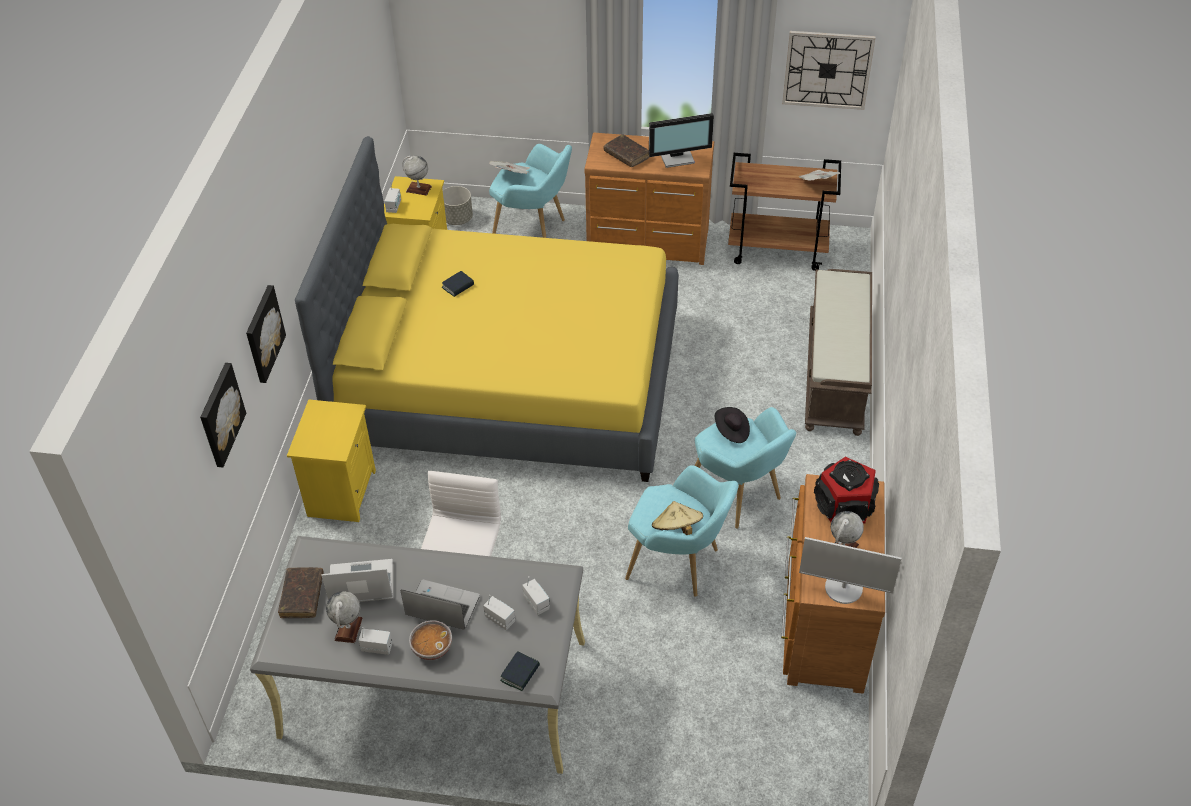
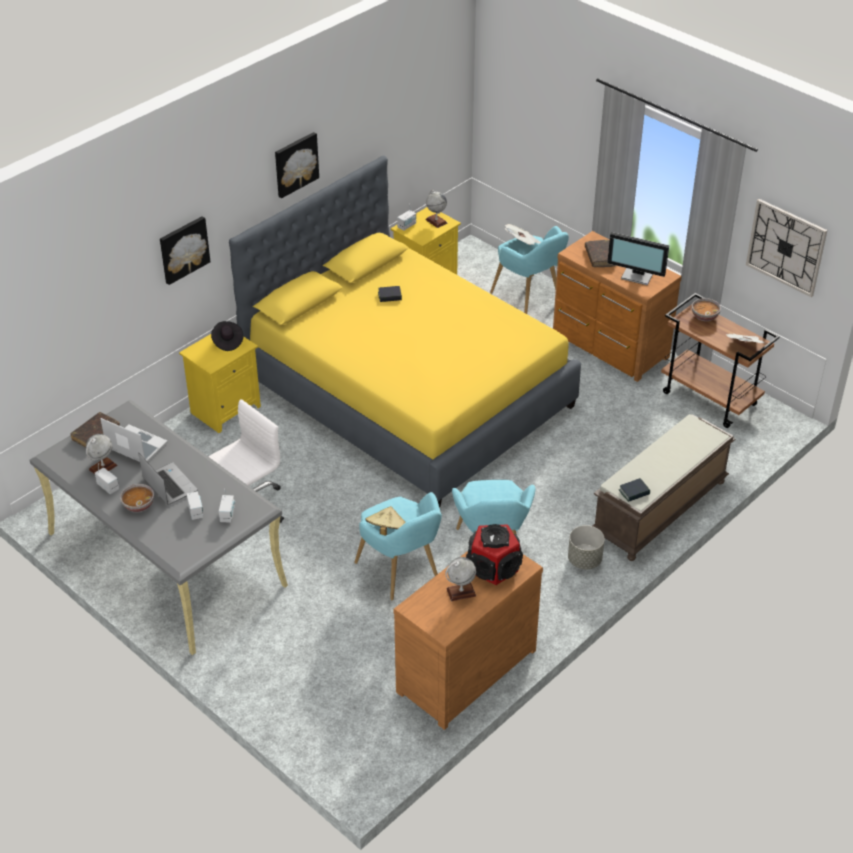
camera: 35 degrees right, 5 degrees down
picture [200,363,246,467] -> picture moved to [275,132,319,198]
grey planter [443,186,473,225] -> grey planter moved to [568,525,605,569]
book [500,651,540,691] -> book moved to [619,478,650,502]
black hat [715,407,750,443] -> black hat moved to [211,321,243,351]
monitor [799,537,901,604] -> none
none -> bowl [692,298,721,321]

